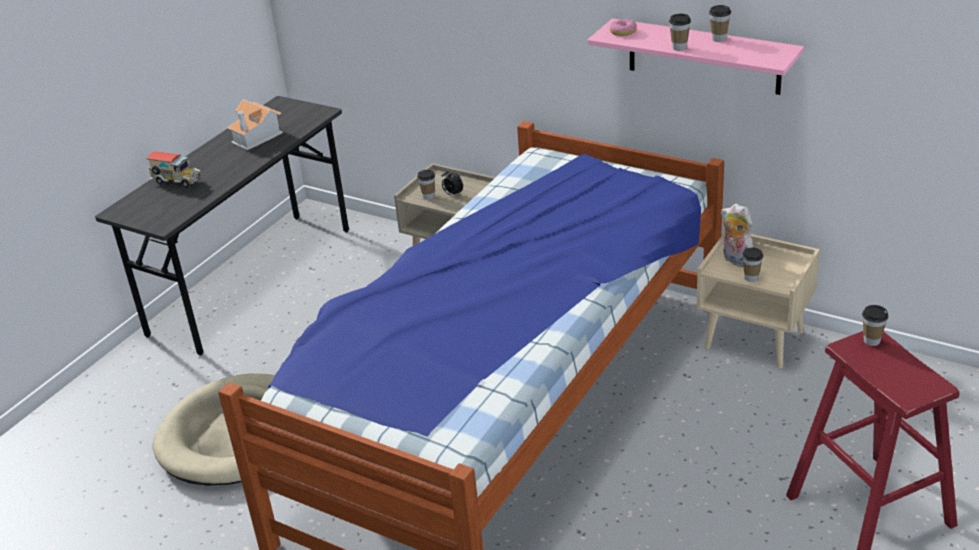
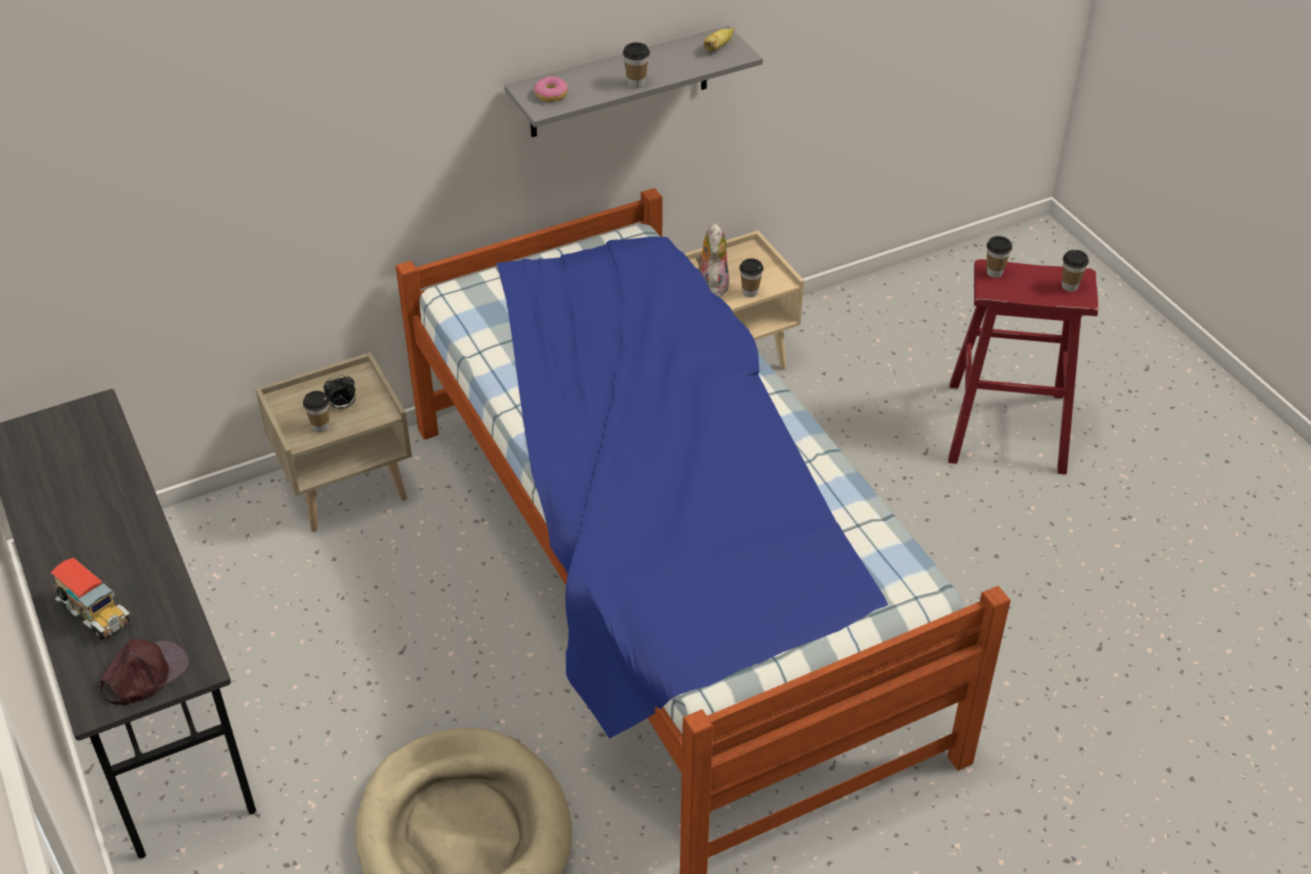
camera: 60 degrees left, 10 degrees up
toy truck [147,151,201,188] -> toy truck turned 75 degrees clockwise [50,558,130,640]
toy house [227,99,283,150] -> none
pink shelf [587,18,804,95] -> grey shelf [504,26,763,137]
cup [709,5,731,42] -> cup moved to [1062,250,1089,292]
plush toy [721,204,754,267] -> plush toy turned 105 degrees clockwise [695,222,729,297]
none -> brown cap [100,639,189,705]
none -> banana [704,28,734,52]

